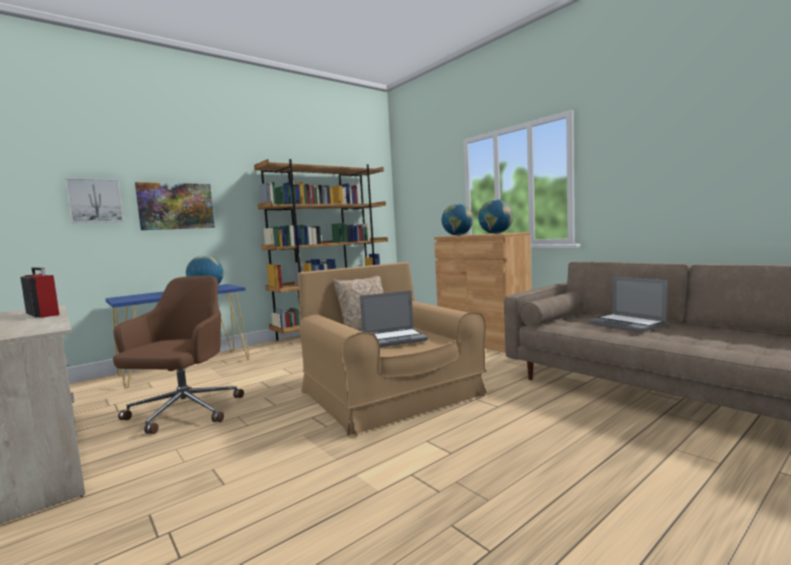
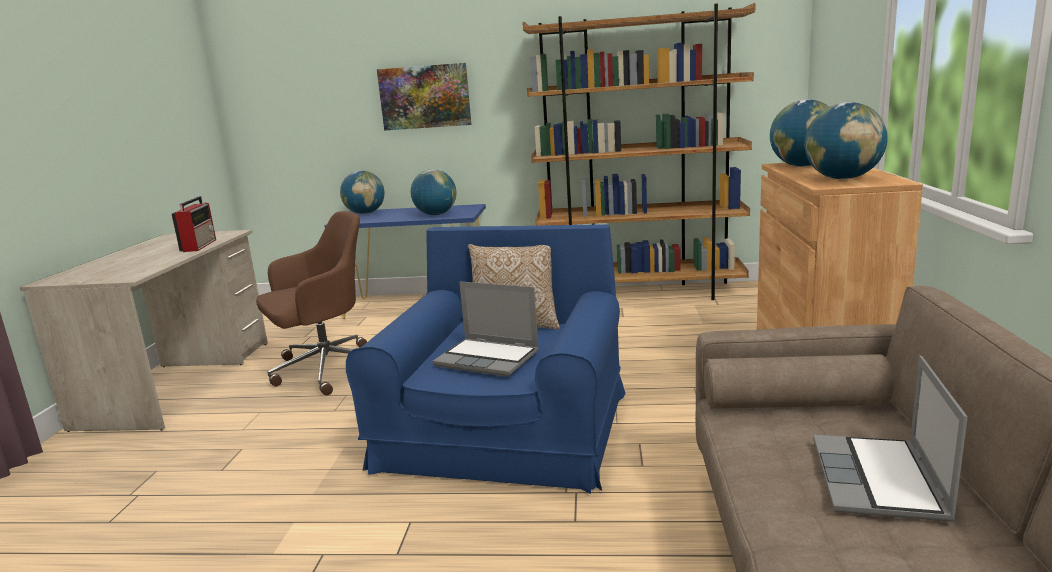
camera: 45 degrees right, 10 degrees up
picture [66,178,124,223] -> none
brown armchair [298,262,487,436] -> blue armchair [346,224,625,494]
none -> globe [340,170,384,214]

